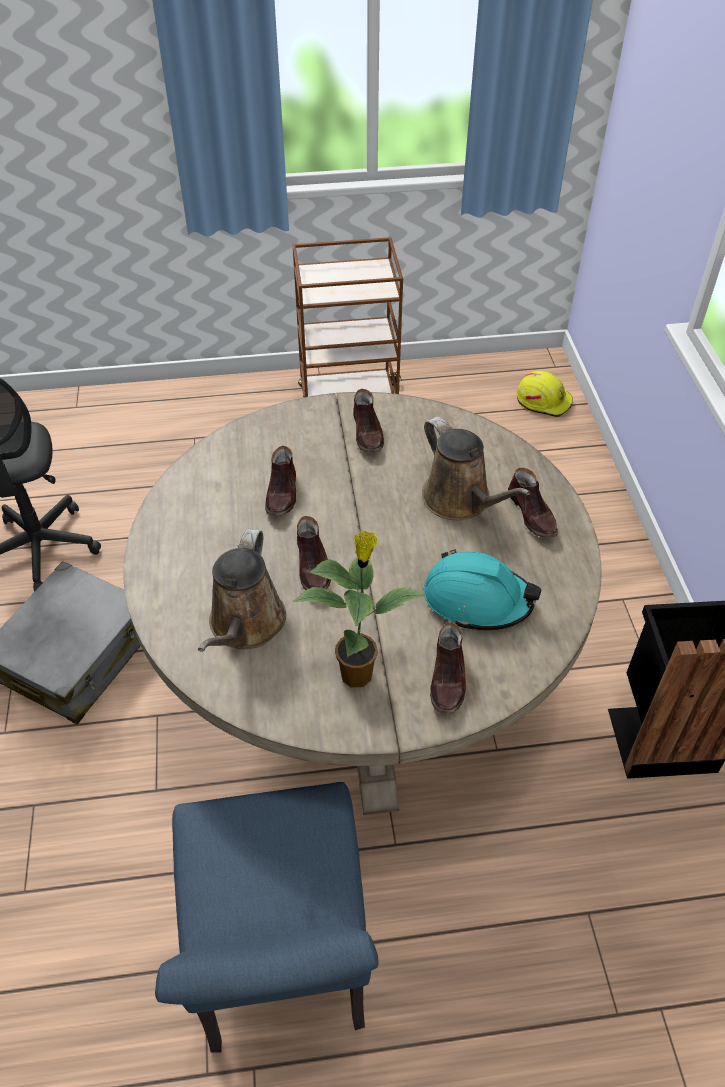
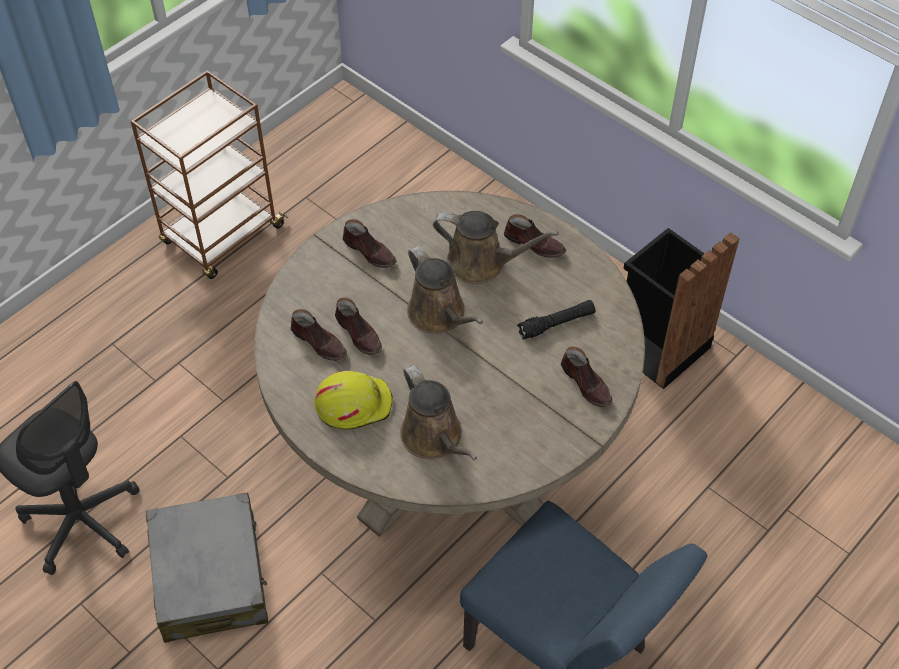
camera: 40 degrees left, 5 degrees up
potted plant [293,530,427,687] -> none
brown shoe [297,516,331,590] -> brown shoe moved to [291,309,347,361]
turquoise hard hat [424,549,541,630] -> black flashlight [517,300,595,339]
yellow hard hat [517,371,573,417] -> yellow hard hat moved to [314,371,393,430]
none -> brown watering can [407,246,483,334]

